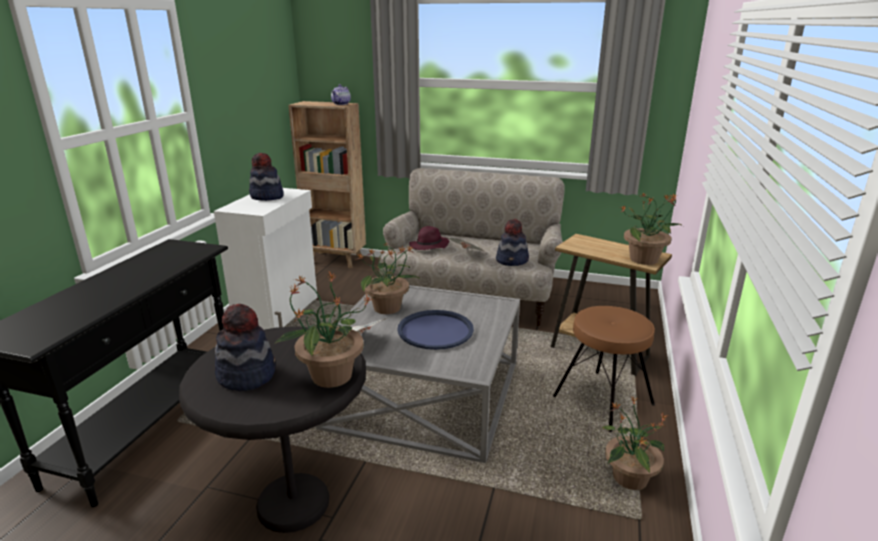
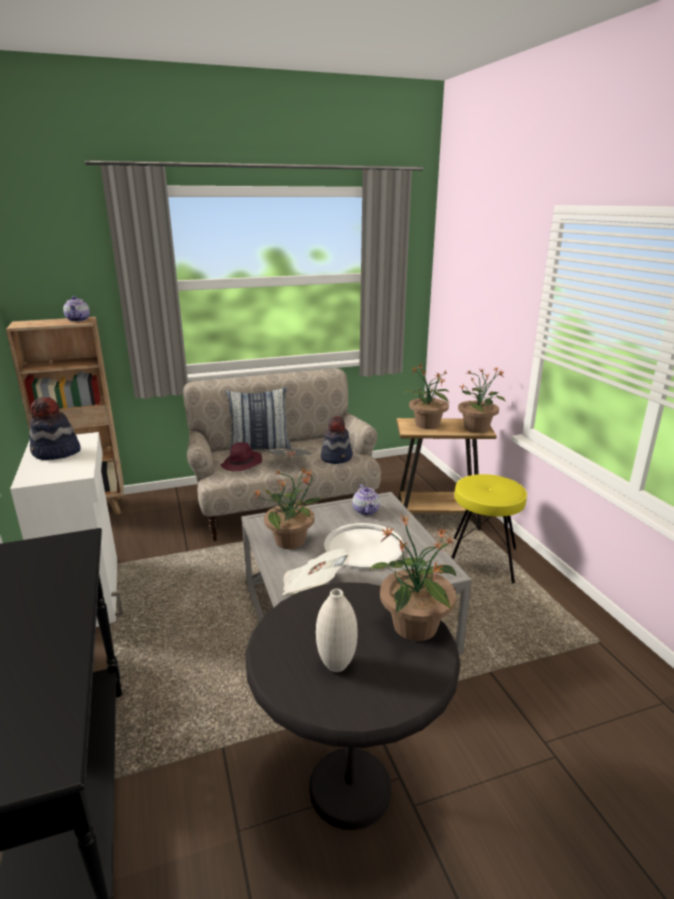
camera: 35 degrees left, 0 degrees up
hat [215,304,276,391] -> white vase [316,589,358,672]
blue tray [397,310,474,350] -> white tray [324,523,404,569]
brown stool [553,306,655,432] -> yellow stool [451,474,527,584]
potted plant [601,395,669,490] -> potted plant moved to [404,363,449,429]
none -> pillow [226,387,291,451]
none -> teapot [352,484,380,515]

